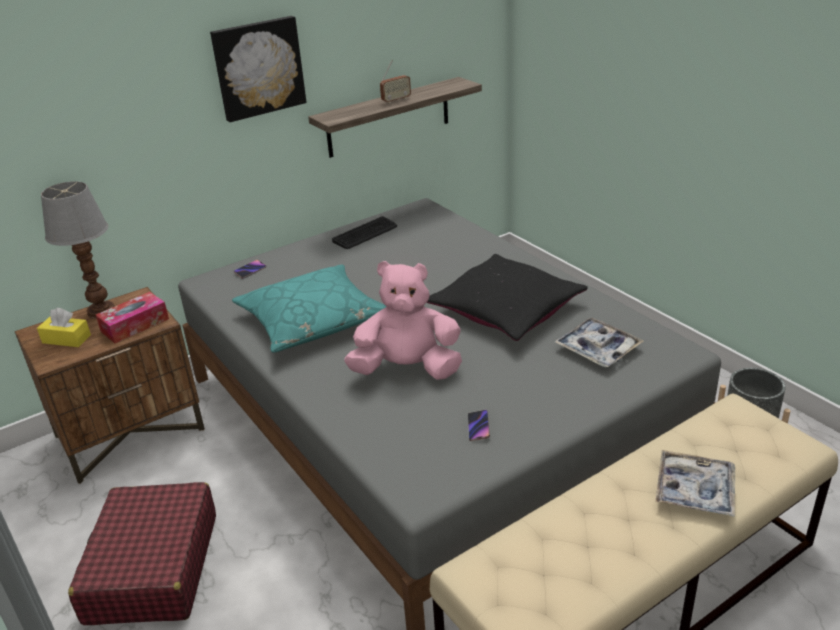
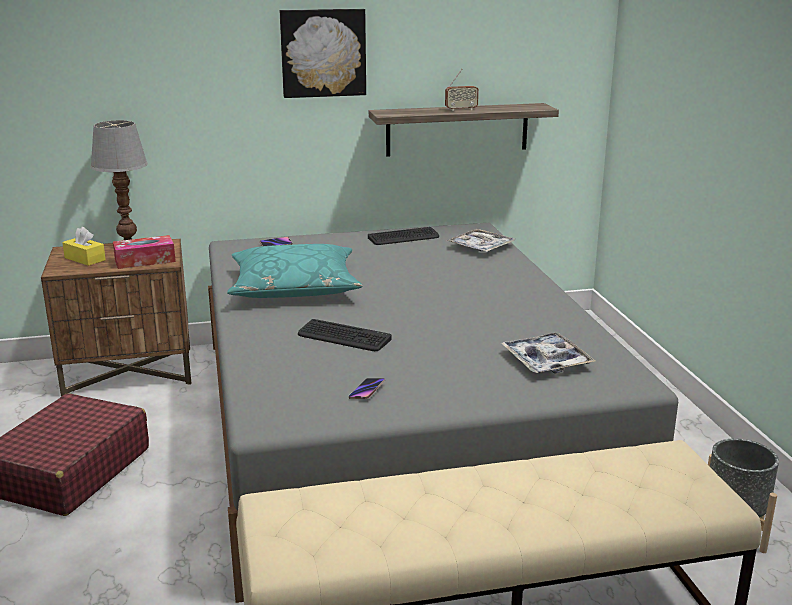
camera: 20 degrees right, 10 degrees down
pink plush toy [344,261,462,380] -> keyboard [298,319,392,351]
black pillow [427,254,588,341] -> none
tray [655,450,735,517] -> tray moved to [447,229,516,252]

